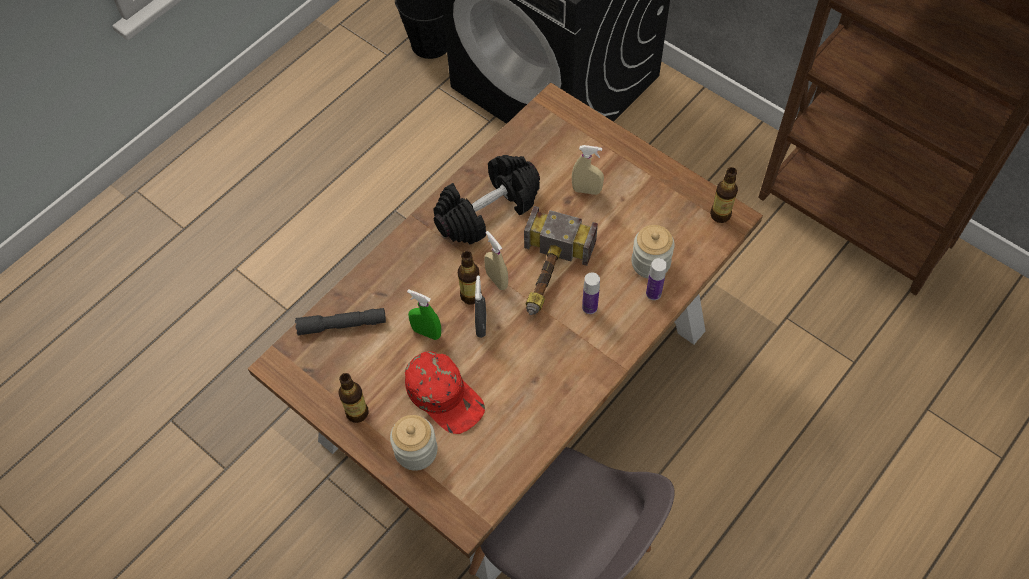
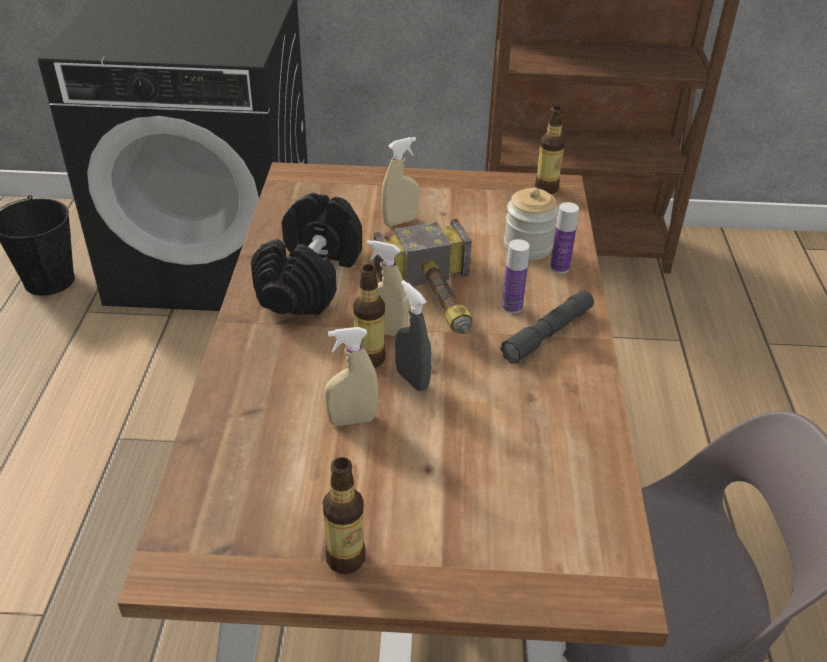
camera: 40 degrees left, 20 degrees down
grey flashlight [295,308,386,336] -> grey flashlight moved to [500,290,594,364]
jar [390,415,438,471] -> none
red cap [405,351,485,434] -> none
green spray bottle [407,289,441,340] -> beige spray bottle [324,327,379,426]

